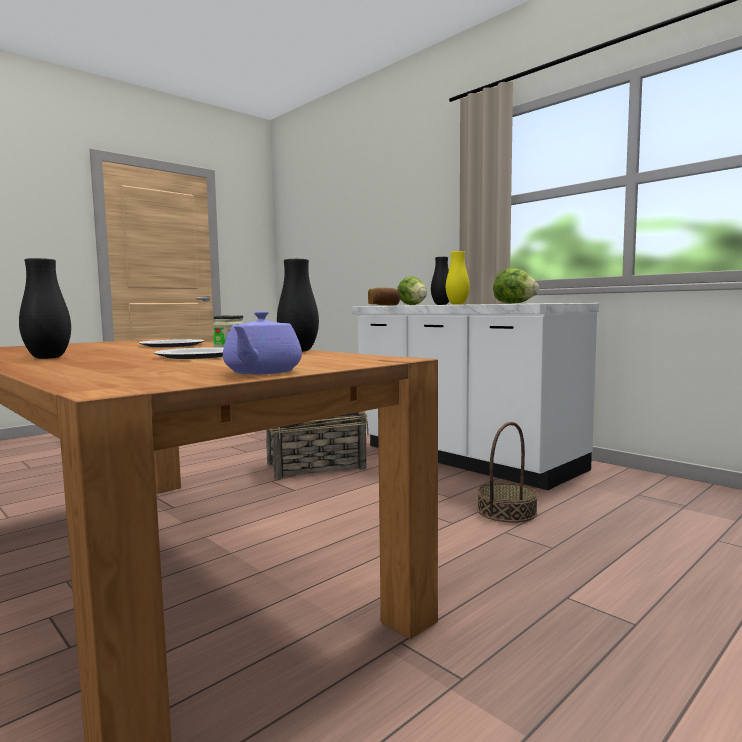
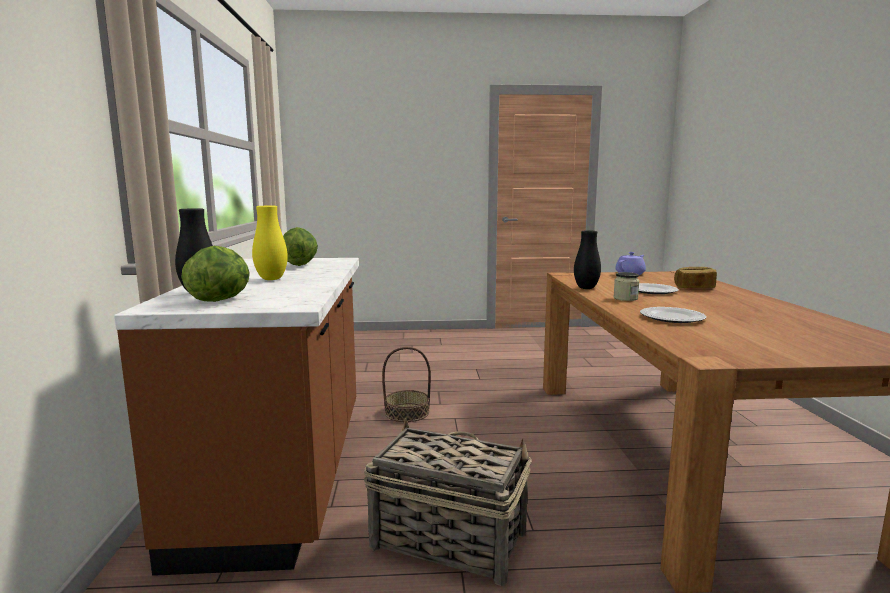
camera: 140 degrees left, 5 degrees up
black vase [19,258,71,359] -> none
white counter [352,303,599,490] -> brown counter [114,258,359,576]
bread [368,287,400,306] -> bread moved to [674,267,717,288]

